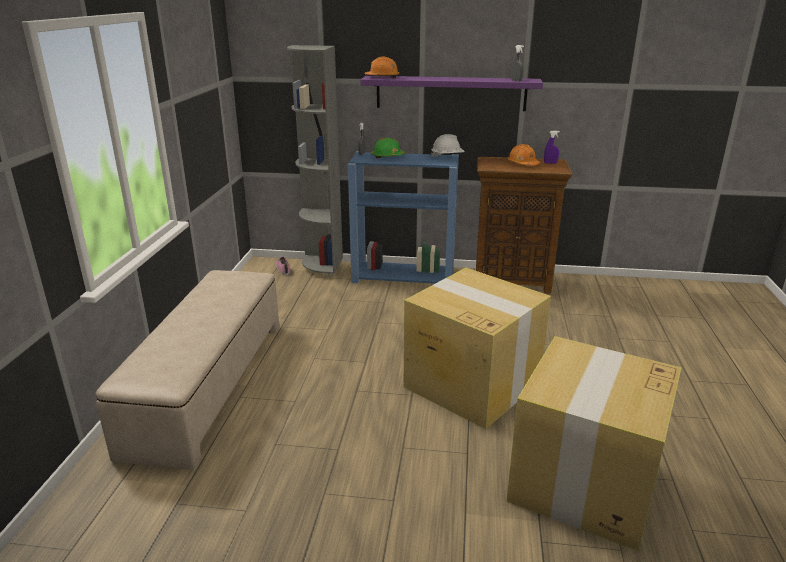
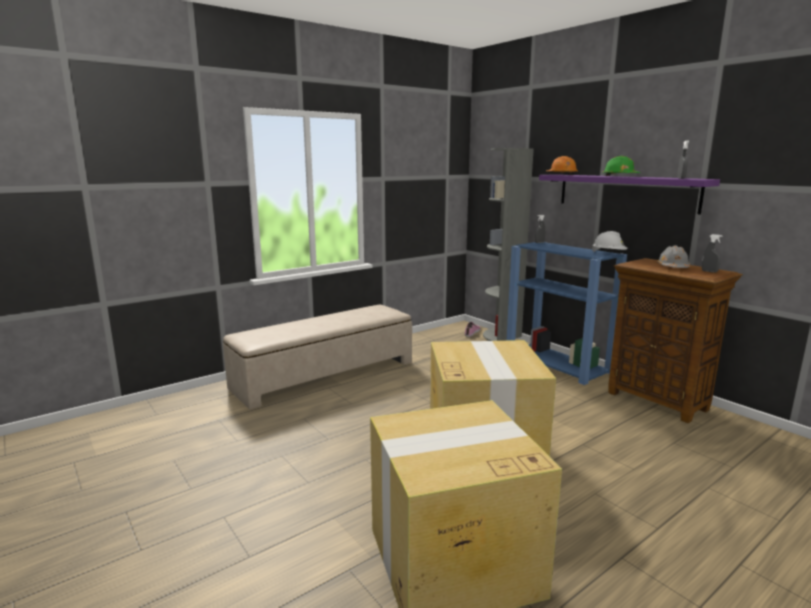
camera: 45 degrees right, 10 degrees down
green hard hat [372,138,405,158] -> green hard hat moved to [603,156,640,176]
orange hard hat [507,144,540,165] -> grey hard hat [657,246,690,268]
purple spray bottle [544,131,560,164] -> grey spray bottle [702,234,722,273]

